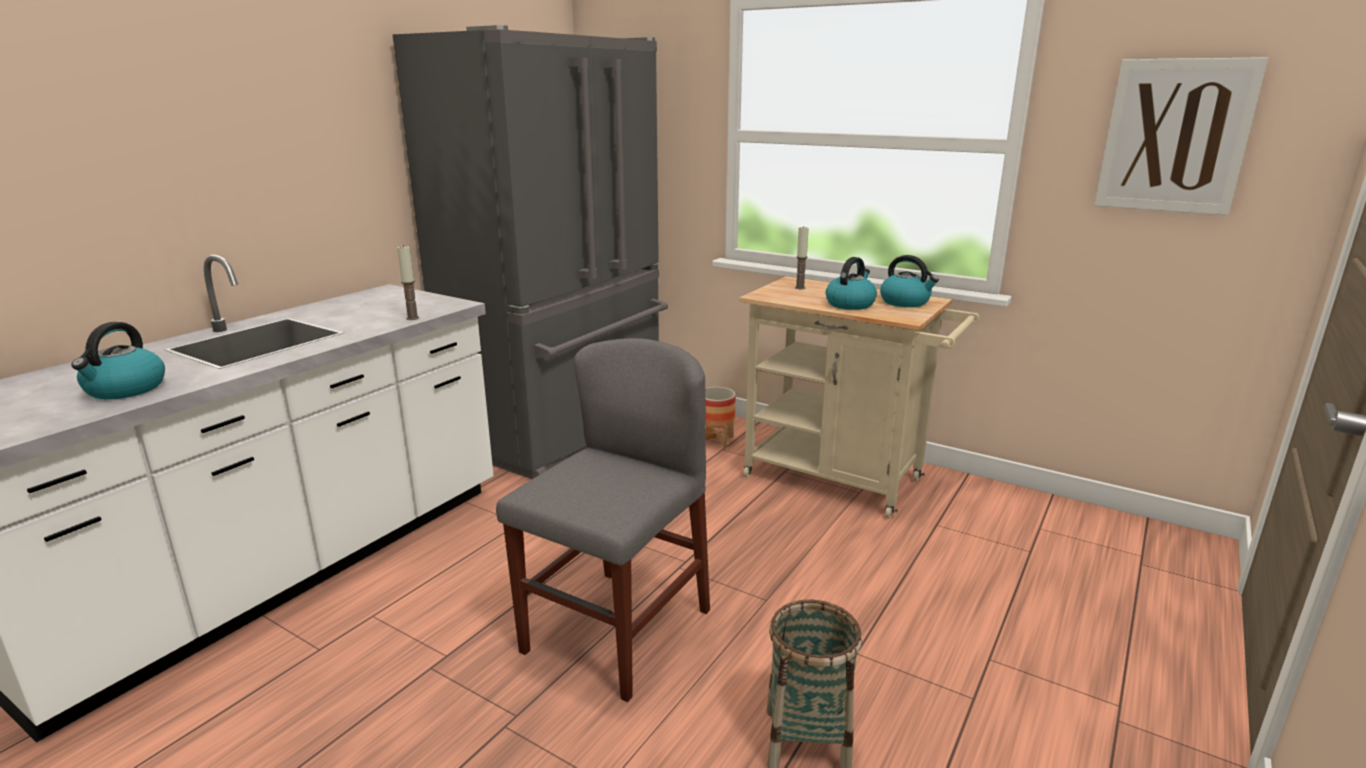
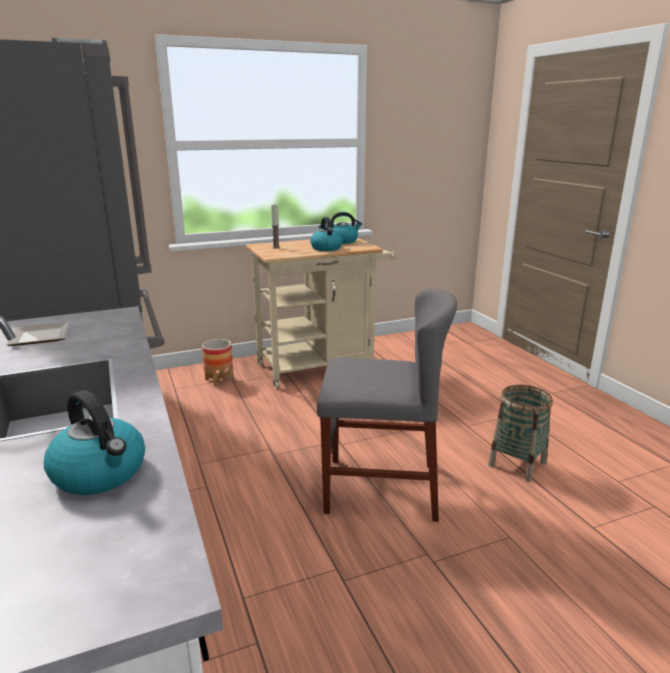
camera: 55 degrees left, 0 degrees up
candle [397,245,419,320] -> none
grey chair [496,338,710,702] -> grey chair turned 120 degrees clockwise [317,289,457,522]
picture [1094,57,1268,216] -> none
none -> plate [6,322,69,346]

